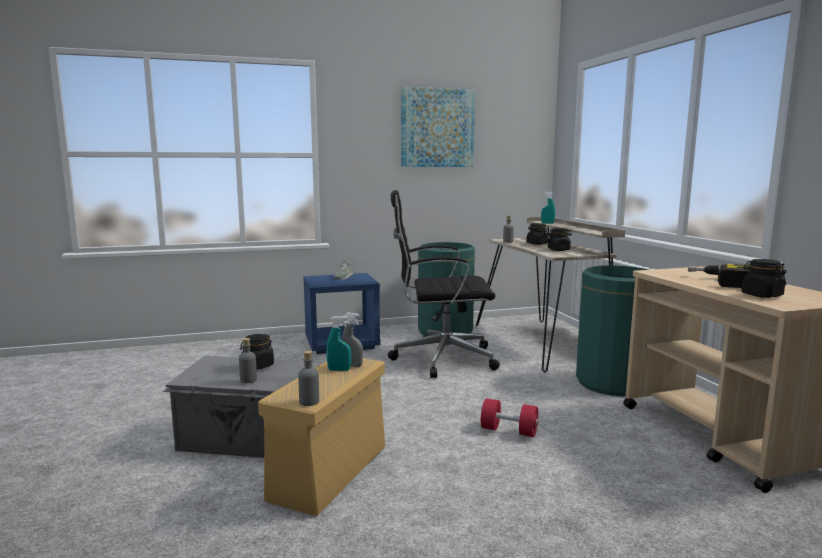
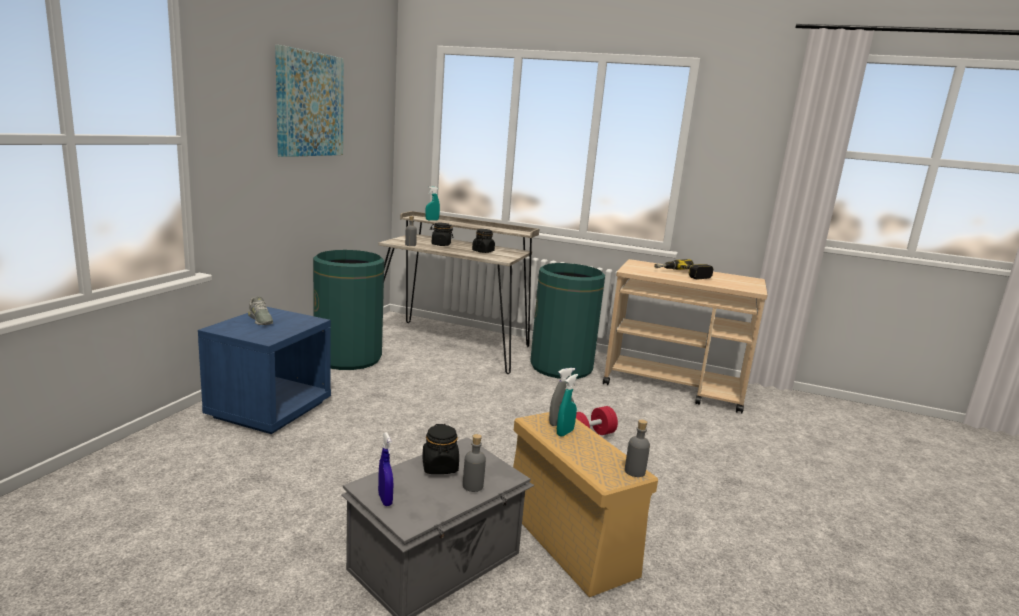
camera: 55 degrees left, 5 degrees up
black office chair [388,190,500,378] -> none
black jar [741,259,787,298] -> none
none -> blue spray bottle [378,432,393,506]

